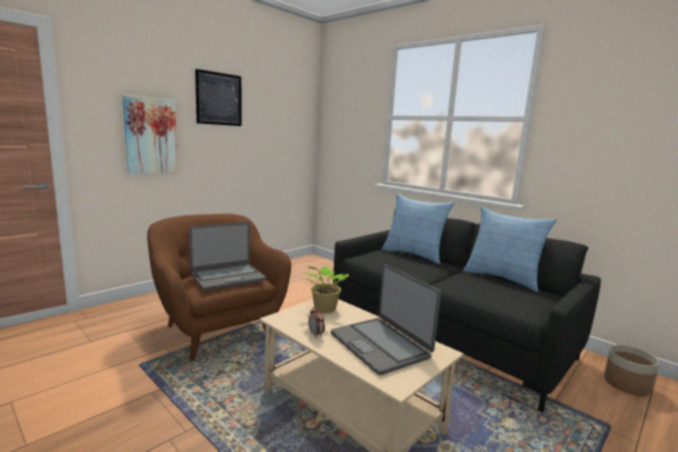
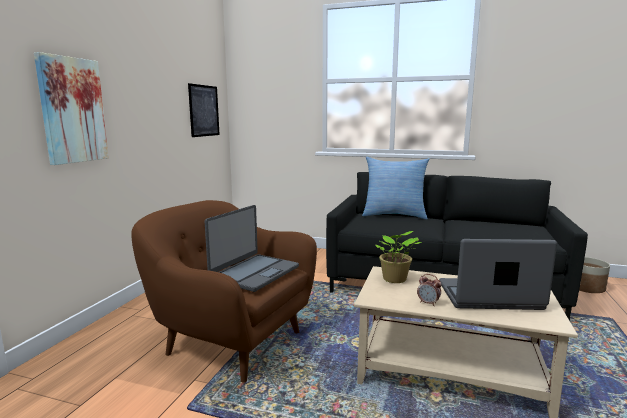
camera: 25 degrees left, 0 degrees up
picture [195,69,241,126] -> picture moved to [188,83,220,137]
laptop [331,264,441,375] -> laptop turned 150 degrees clockwise [439,239,557,310]
pillow [463,206,557,292] -> none

